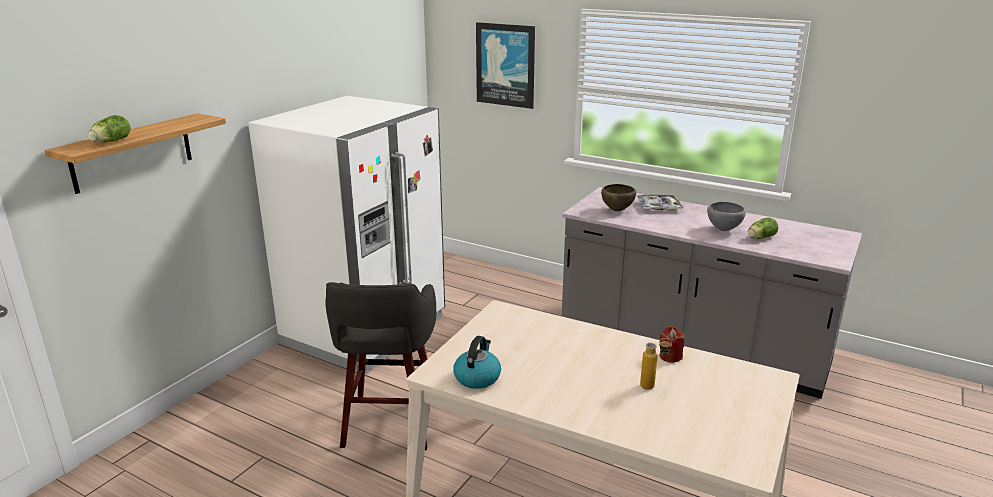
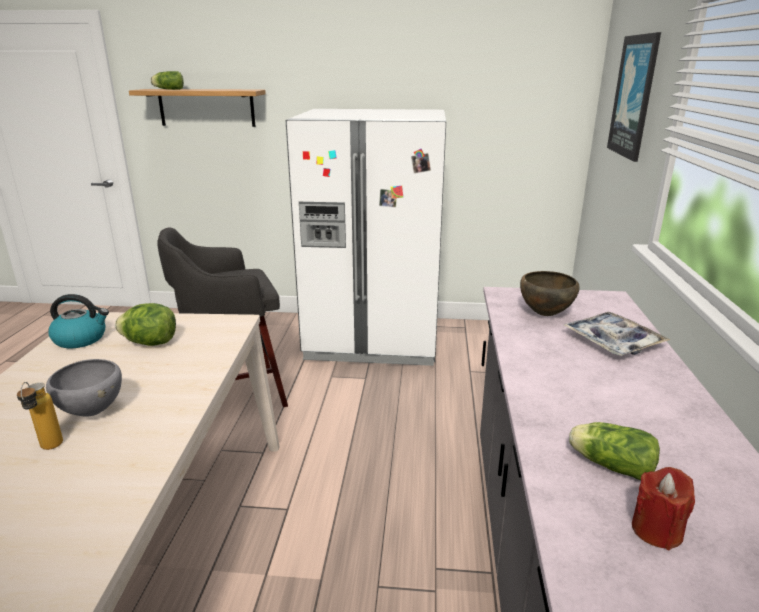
camera: 65 degrees right, 0 degrees up
red candle [660,326,684,363] -> red candle moved to [632,467,695,550]
grey bowl [707,202,746,231] -> grey bowl moved to [46,359,122,417]
none -> lettuce [115,303,176,346]

